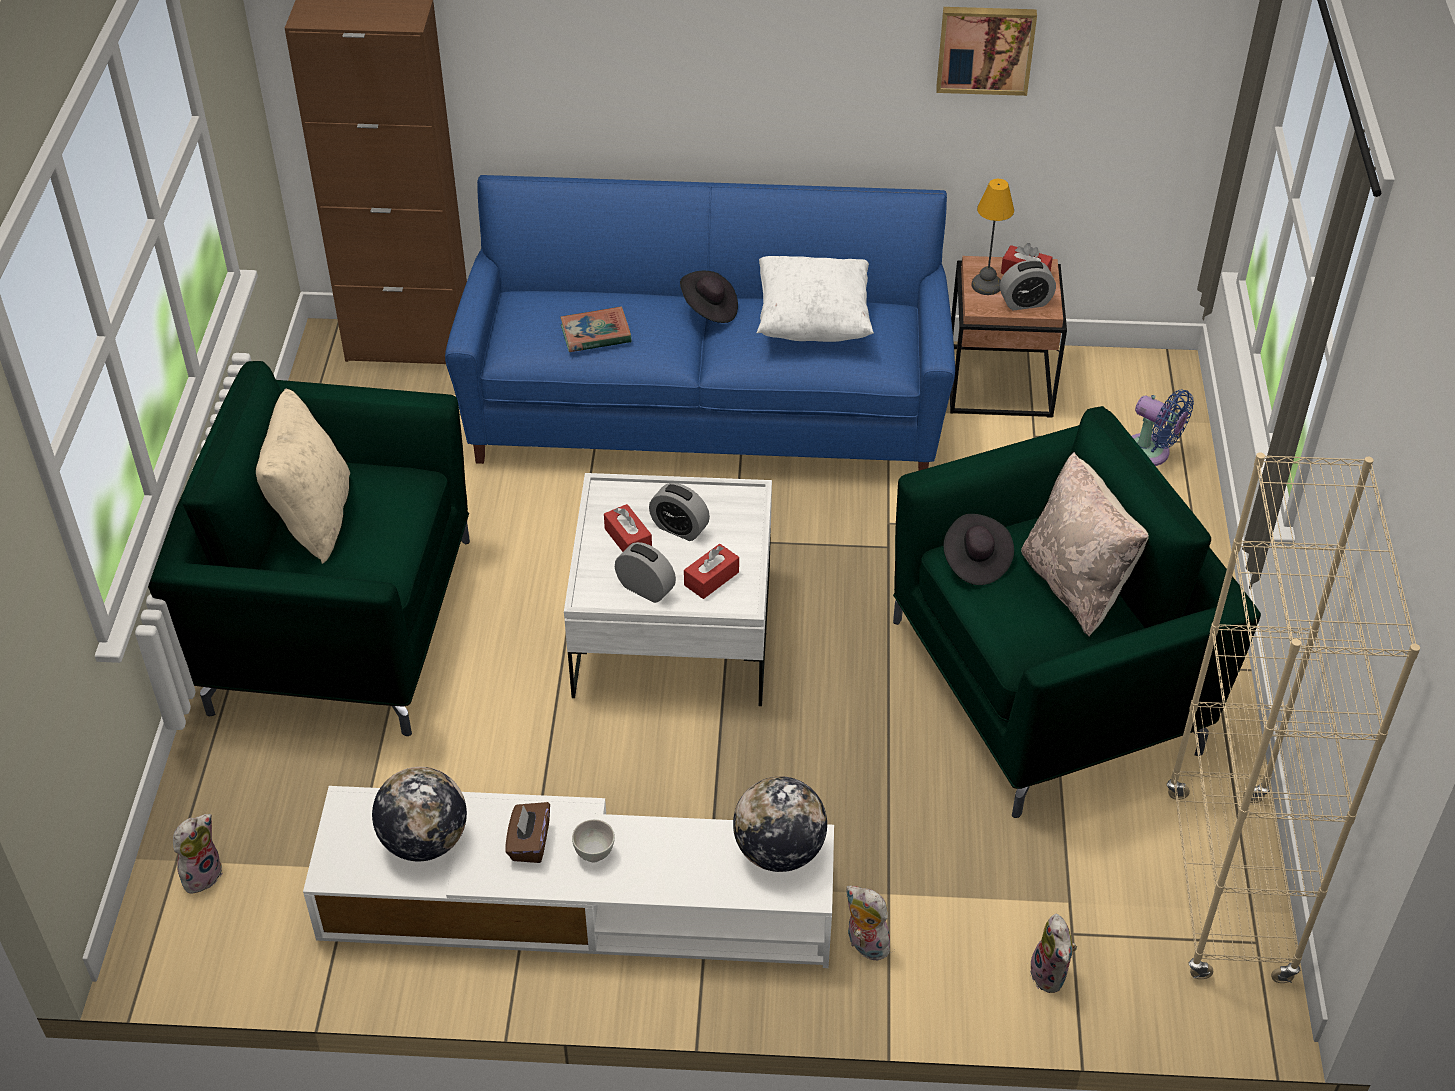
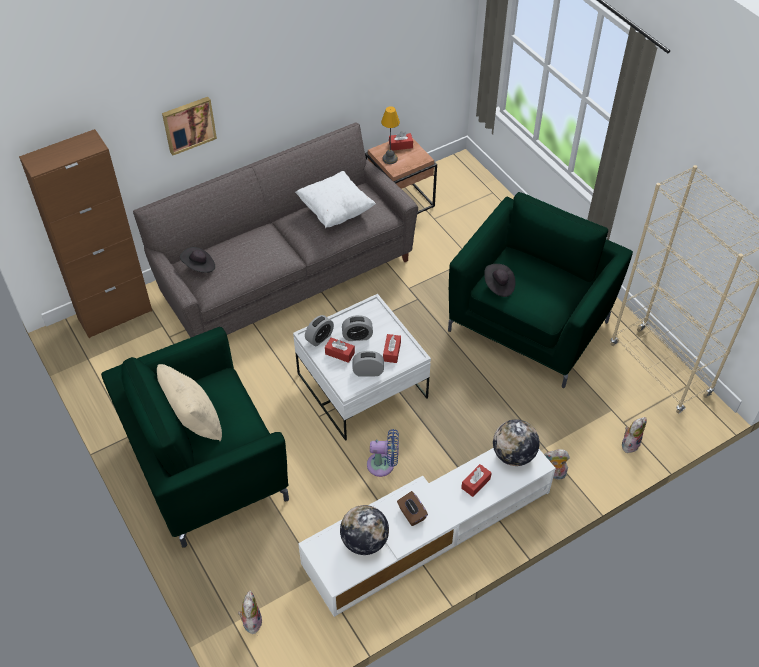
camera: 35 degrees left, 5 degrees up
blue sofa [445,175,955,471] -> grey sofa [133,122,418,338]
book [560,306,632,352] -> none
white bowl [572,819,615,863] -> none
black hat [680,271,738,323] -> black hat moved to [180,247,215,273]
picture [936,7,1037,96] -> picture moved to [162,97,217,156]
alarm clock [1000,260,1056,311] -> alarm clock moved to [305,315,334,346]
beige pillow [1021,452,1149,637] -> none
plush toy [1030,914,1077,993] -> plush toy turned 90 degrees counterclockwise [622,417,647,453]
blue fan [1132,389,1194,466] -> blue fan moved to [367,429,399,477]
none -> red tissue box [461,464,492,497]

